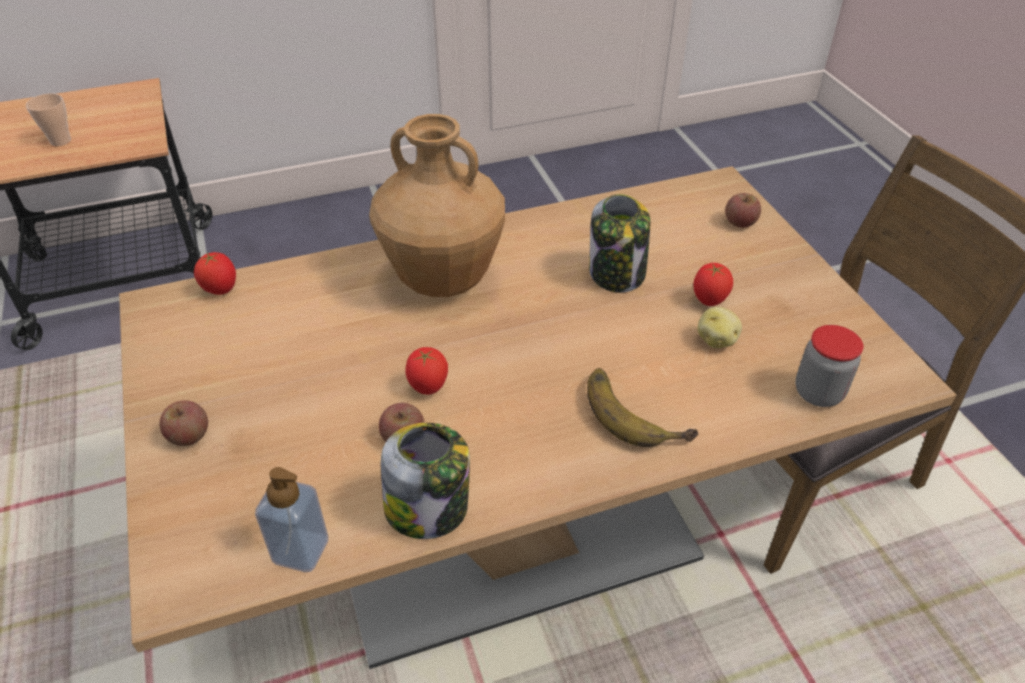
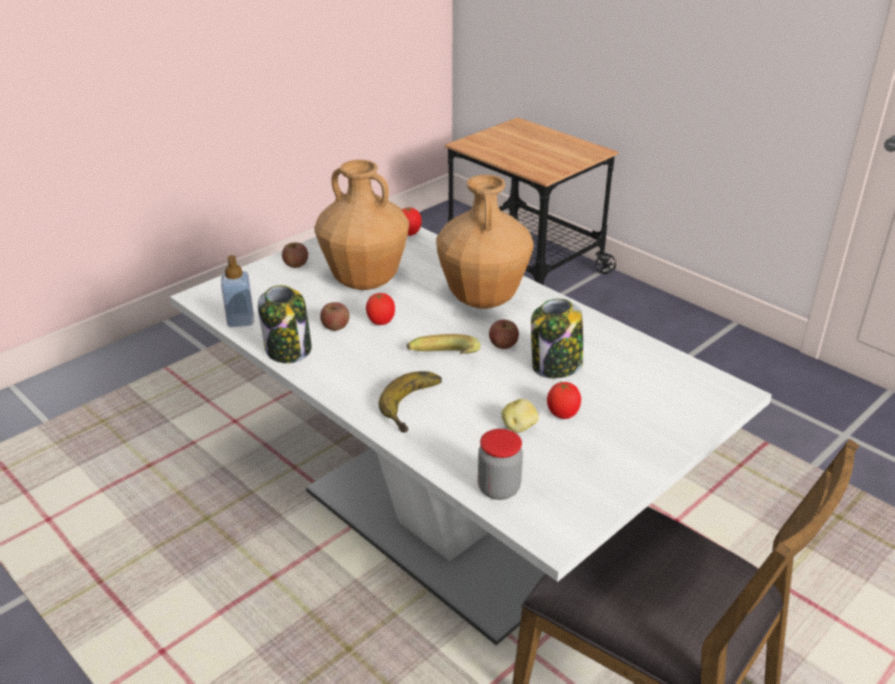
camera: 65 degrees right, 10 degrees down
cup [26,93,71,146] -> none
brown dining table [119,166,956,669] -> white dining table [170,227,772,645]
apple [725,193,761,228] -> apple moved to [489,320,519,349]
none -> brown vase [314,160,409,290]
none -> banana [407,334,480,354]

